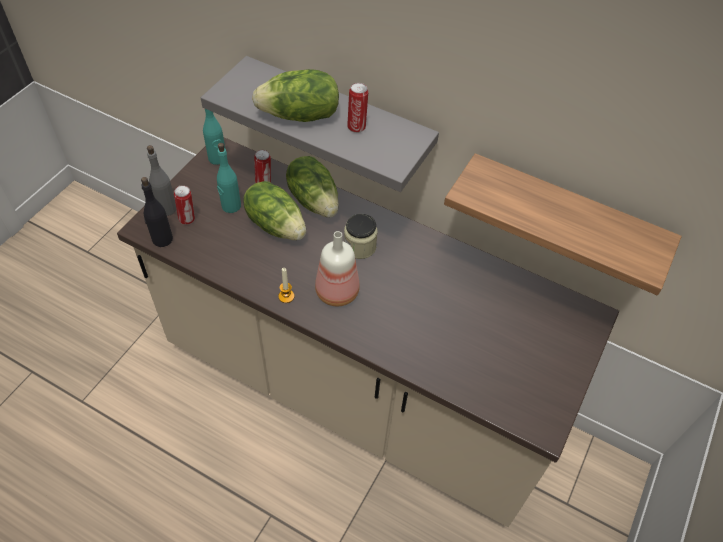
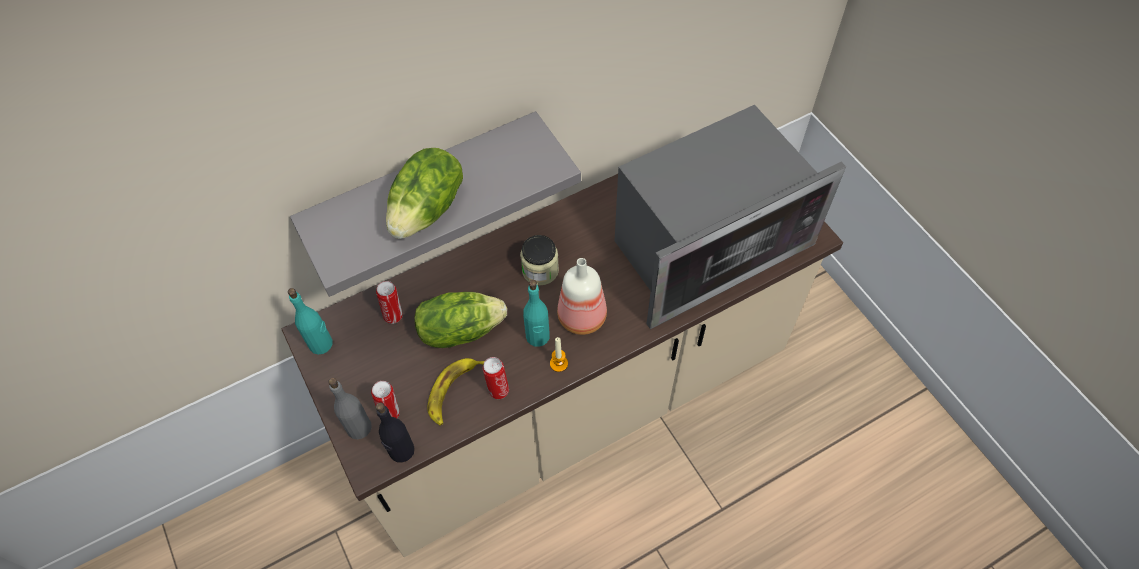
camera: 55 degrees left, 5 degrees up
turquoise bottle [217,143,241,213] -> turquoise bottle moved to [523,280,550,347]
lettuce [286,156,339,217] -> none
can [347,83,368,133] -> can moved to [483,357,509,399]
shelf [444,153,682,295] -> none
none -> banana [427,358,485,426]
none -> microwave [615,105,846,329]

